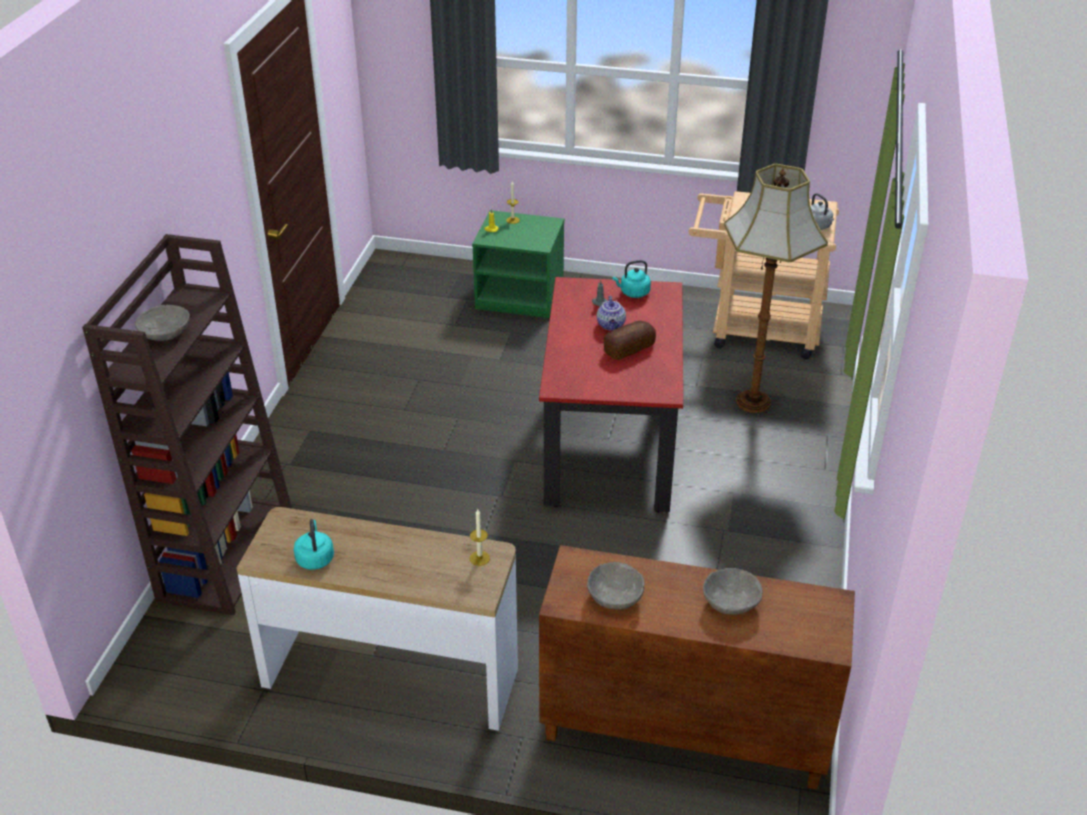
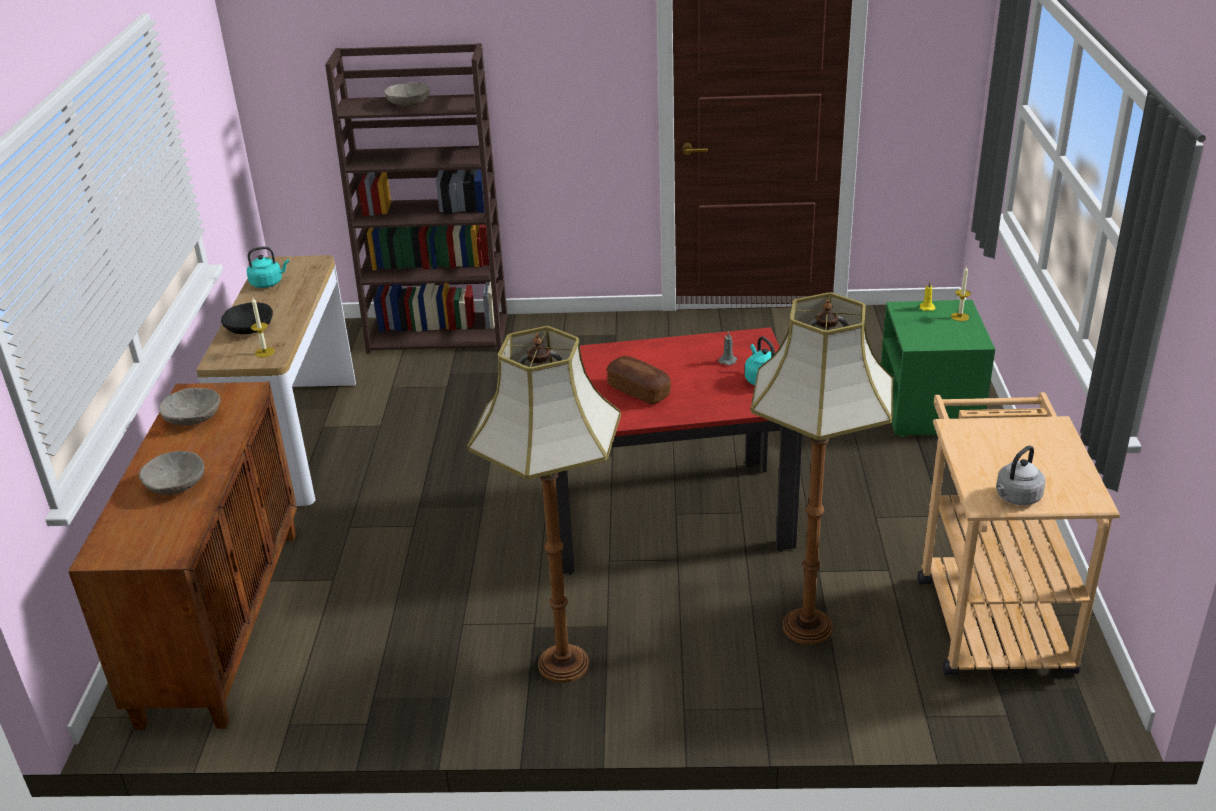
camera: 80 degrees right, 5 degrees down
teapot [597,296,626,331] -> none
none -> black bowl [221,302,273,334]
none -> floor lamp [467,326,621,683]

